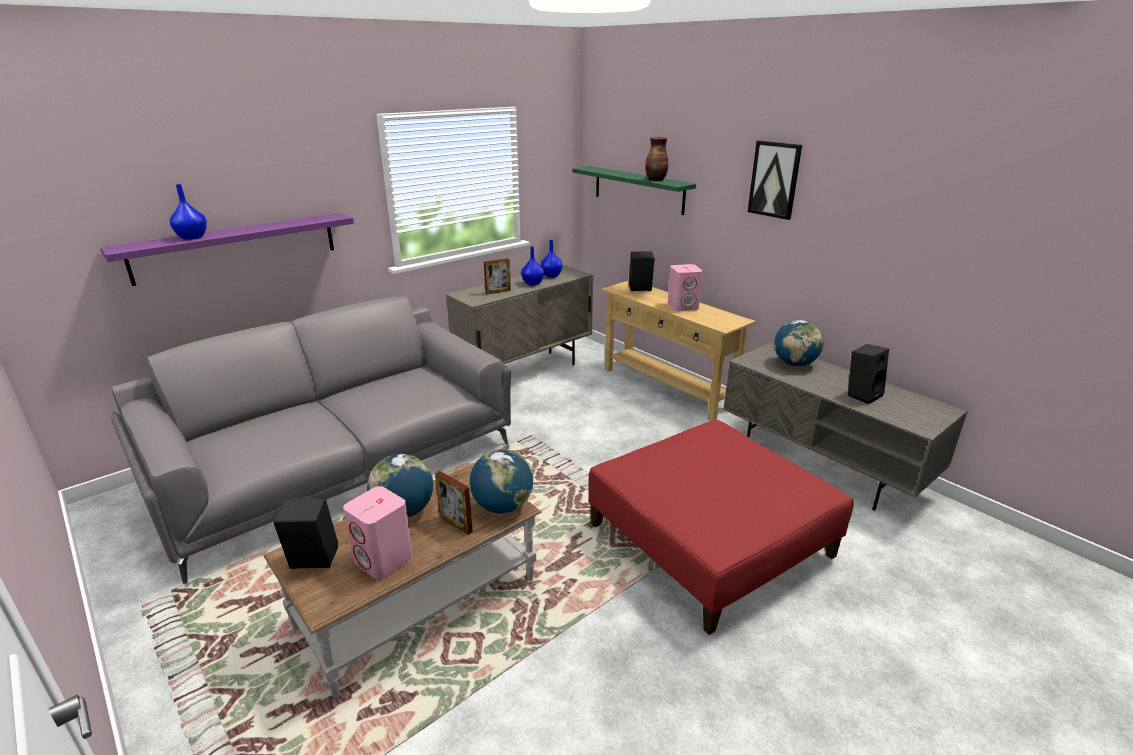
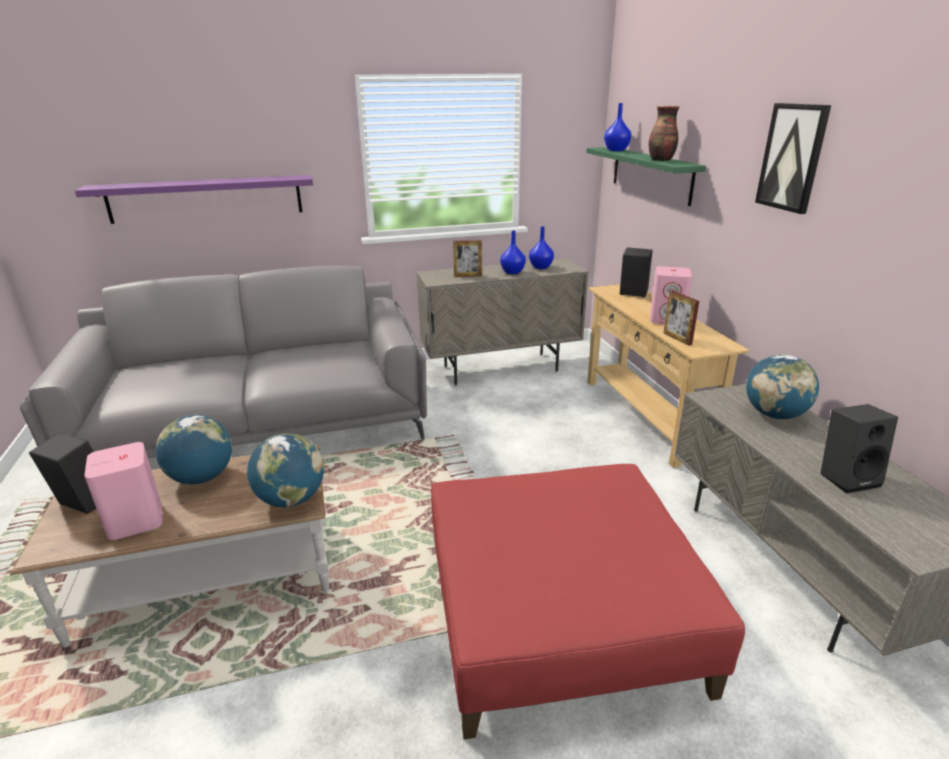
camera: 25 degrees right, 0 degrees up
blue vase [170,184,207,240] -> blue vase moved to [604,103,632,151]
picture frame [435,471,473,535] -> picture frame moved to [664,291,699,346]

